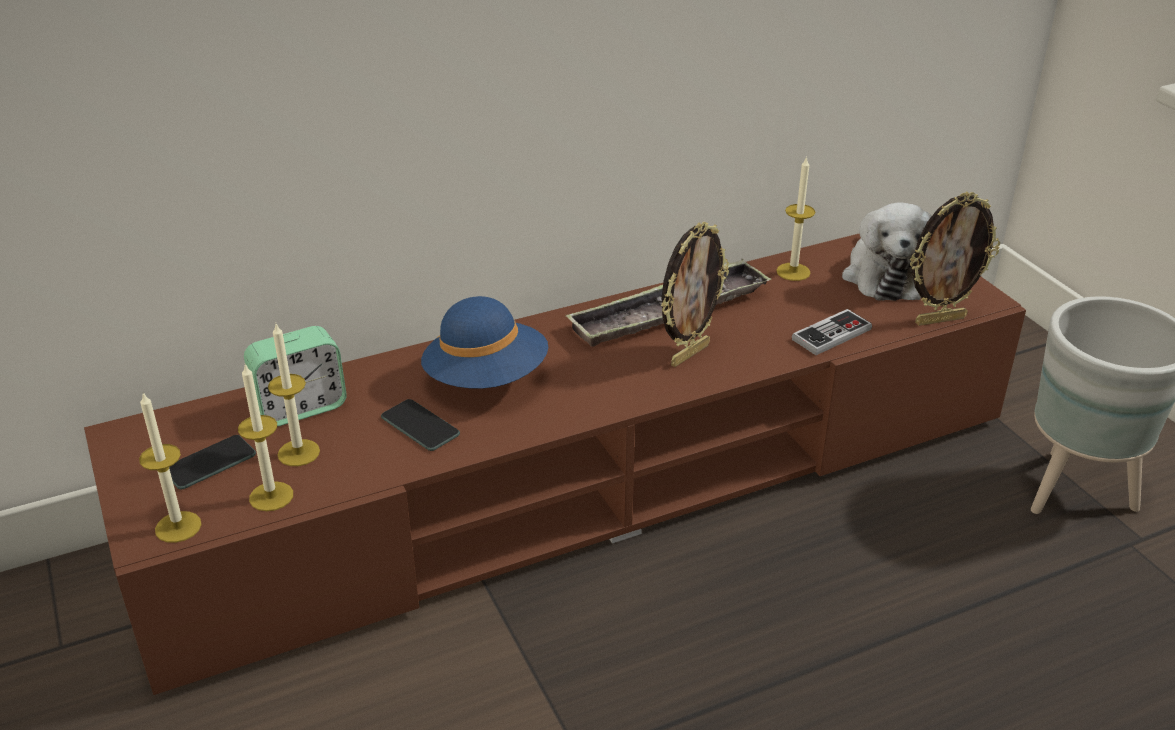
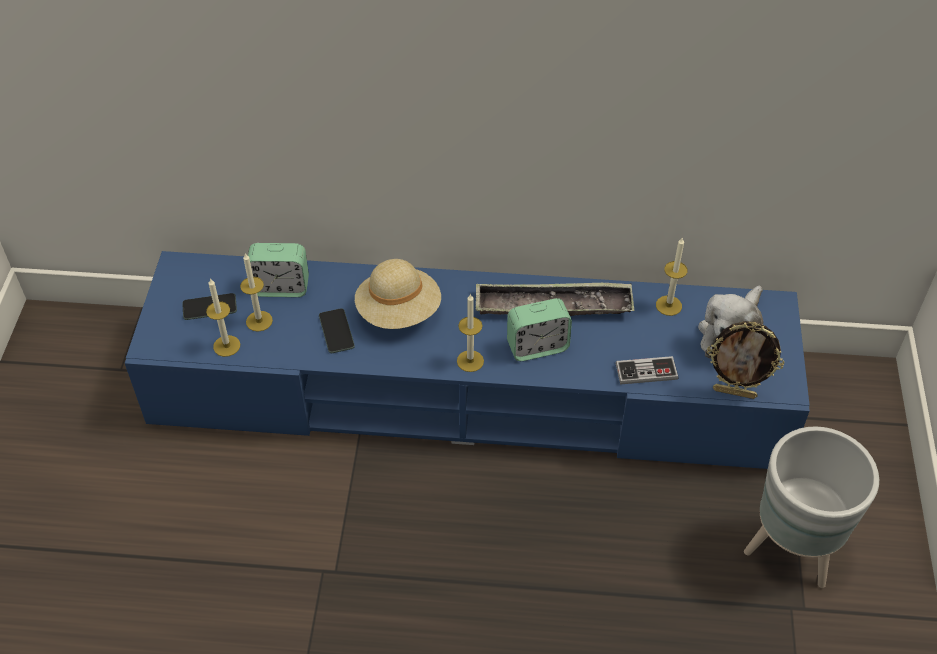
camera: 30 degrees right, 15 degrees up
brown tv stand [84,234,1026,695] -> blue tv stand [125,251,810,469]
candle [139,393,202,543] -> candle moved to [457,294,484,372]
blue hat [421,296,548,389] -> beige hat [355,259,441,329]
picture frame [661,222,729,367] -> alarm clock [507,298,572,361]

